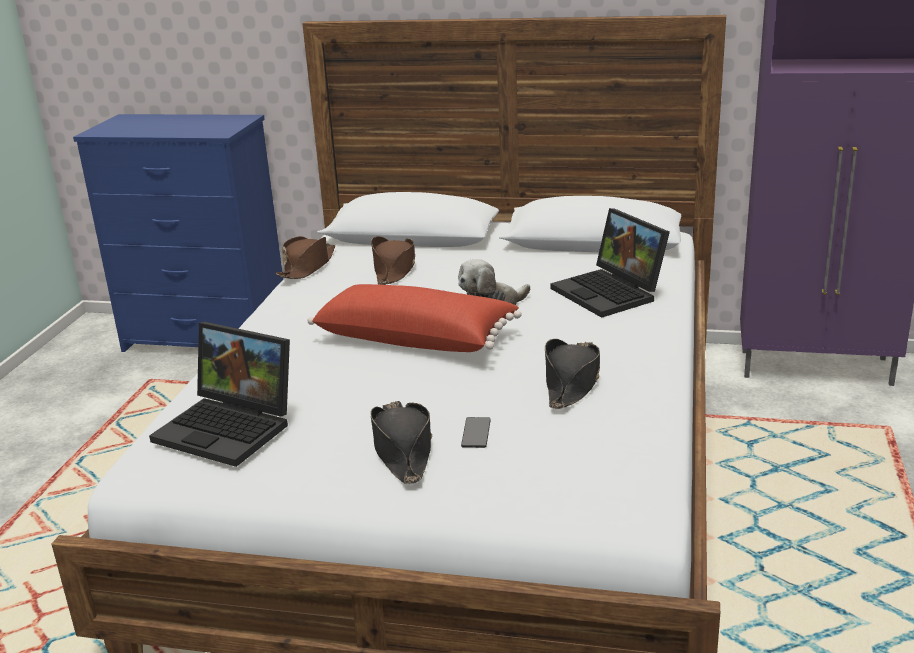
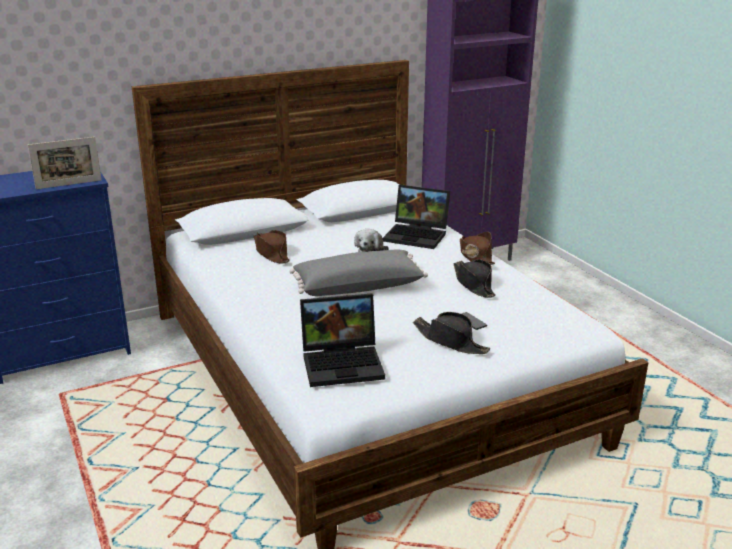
camera: 40 degrees left, 0 degrees up
brown hat [276,236,335,279] -> brown hat moved to [460,232,495,265]
red pillow [307,284,522,352] -> grey pillow [289,250,428,296]
none -> picture frame [28,137,102,189]

